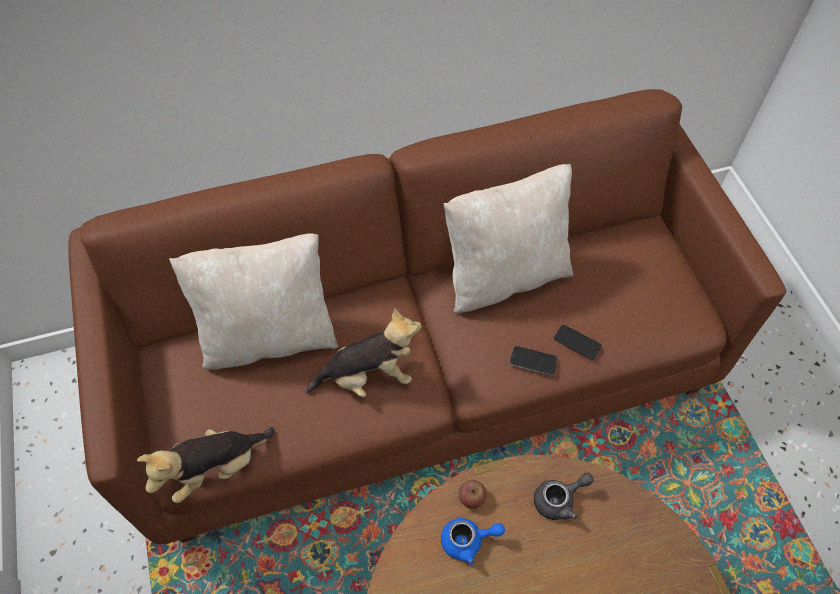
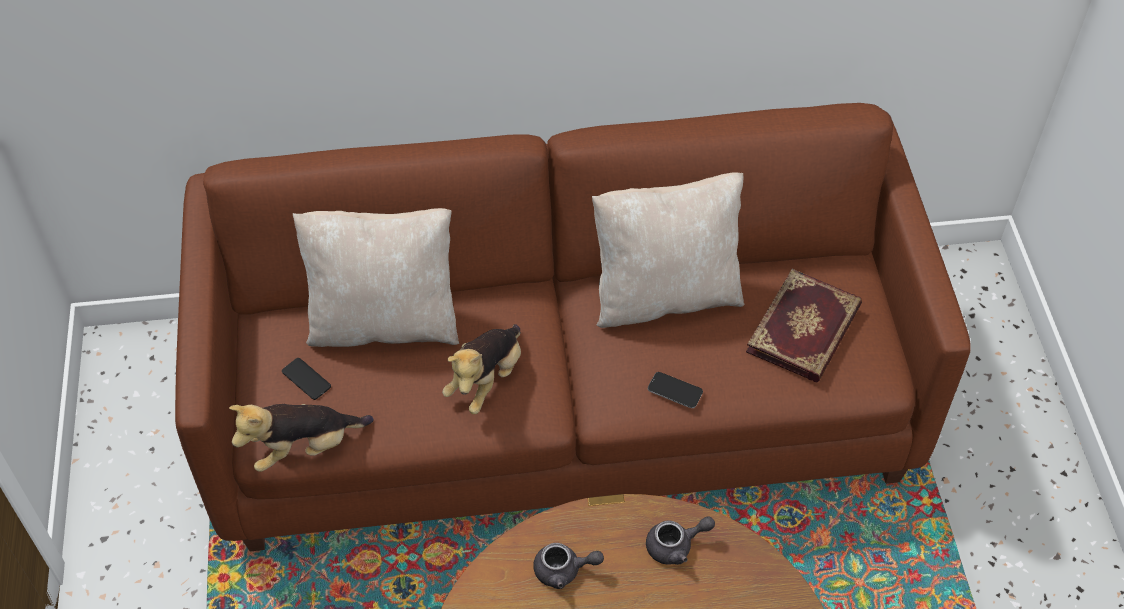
camera: 10 degrees right, 5 degrees down
plush toy [306,308,422,397] -> plush toy turned 120 degrees clockwise [442,324,521,414]
blue teapot [441,518,505,565] -> grey teapot [533,543,604,589]
apple [459,480,487,509] -> none
phone [554,325,601,360] -> phone moved to [282,358,331,400]
none -> book [746,269,862,382]

